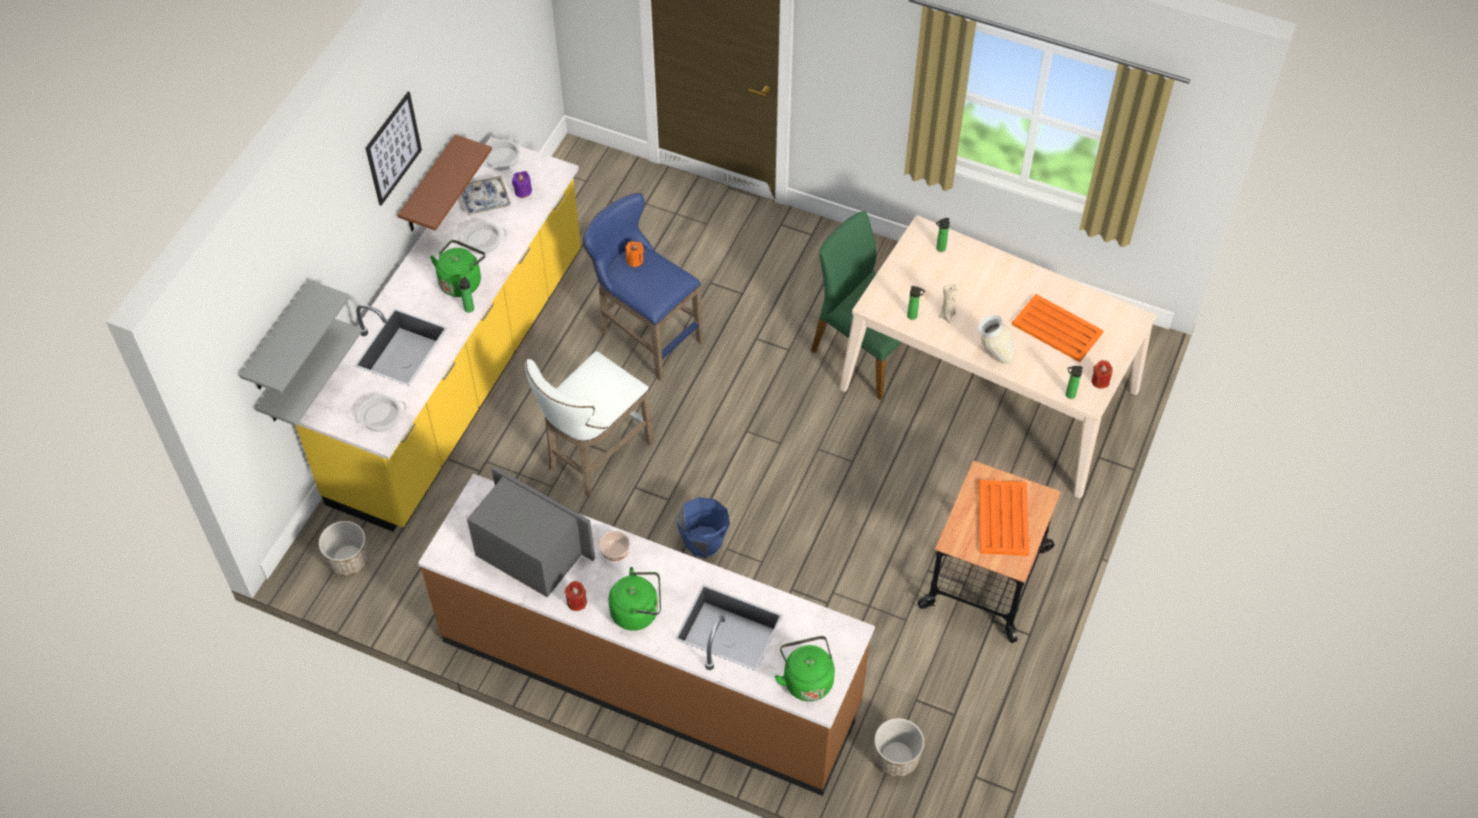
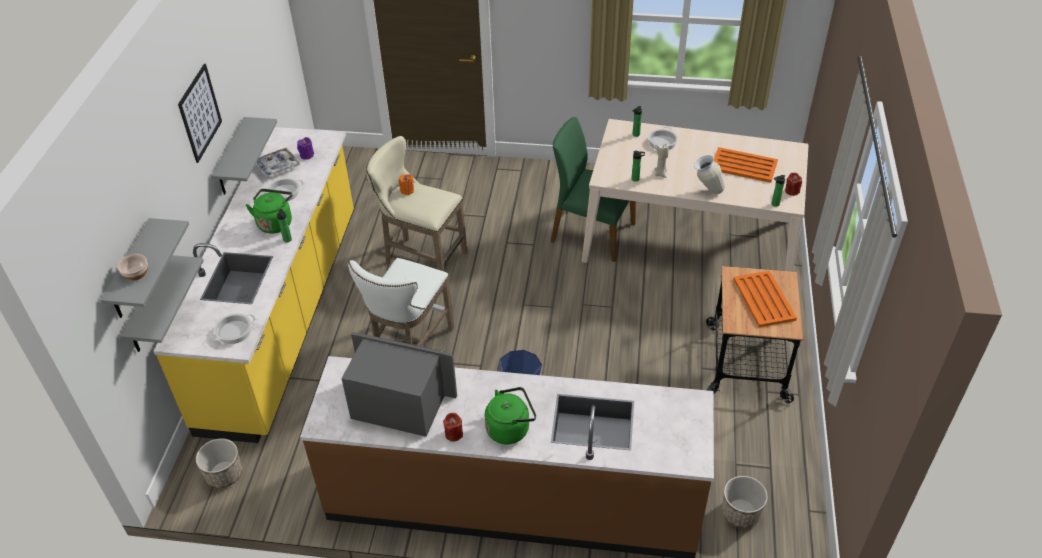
camera: 15 degrees left, 10 degrees down
brown shelf [397,135,492,231] -> grey shelf [211,117,277,195]
cooking pot [483,138,521,171] -> cooking pot moved to [648,127,678,150]
blue stool [583,193,703,381] -> beige stool [366,136,468,272]
bowl [599,531,630,561] -> bowl moved to [117,254,148,281]
green kettle [774,636,835,702] -> none

